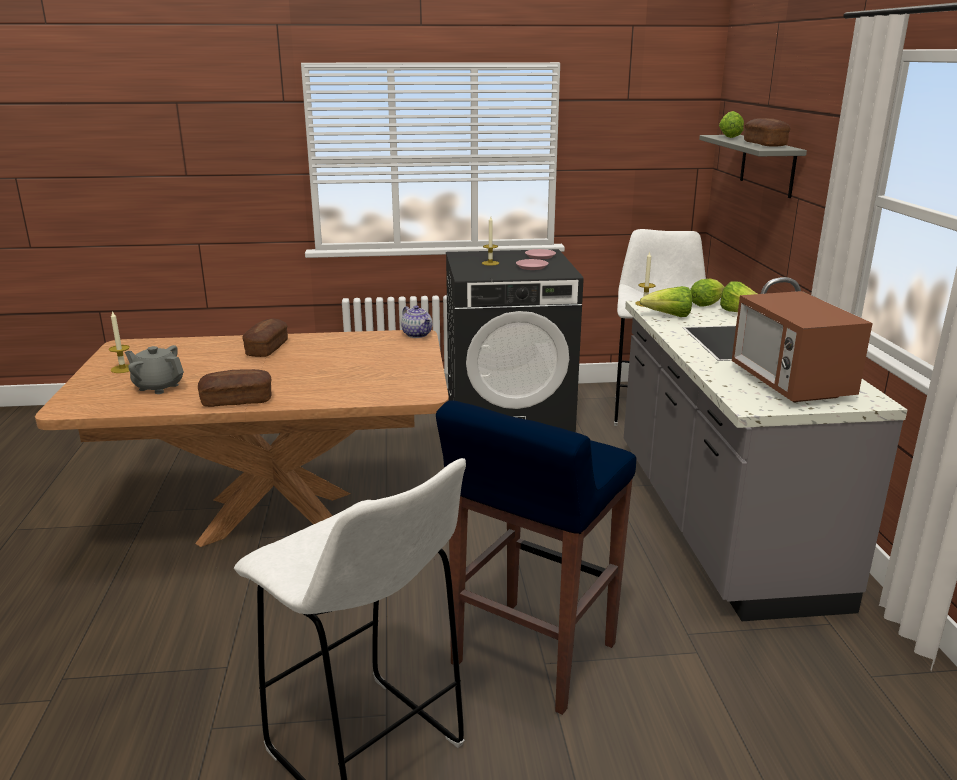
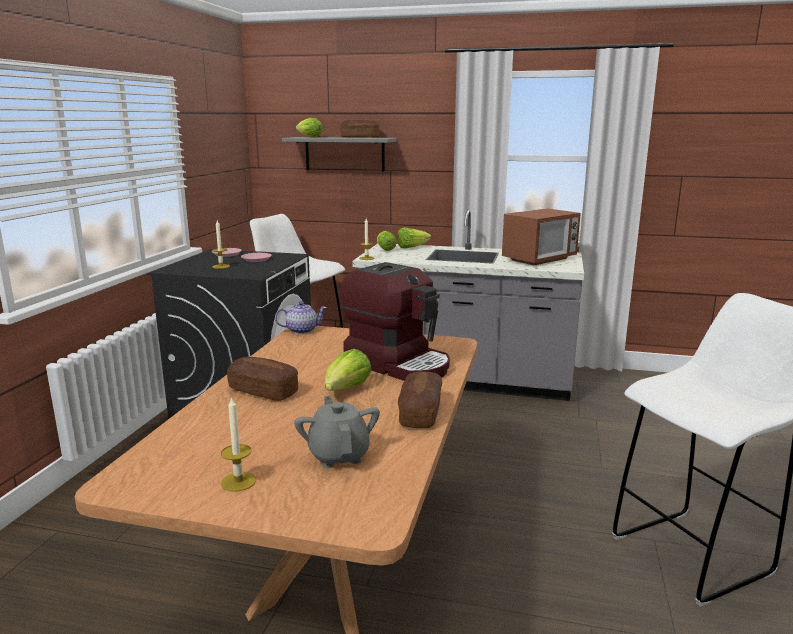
camera: 70 degrees left, 5 degrees down
grey teapot [125,345,184,394] -> grey teapot turned 120 degrees clockwise [294,396,380,468]
blue stool [436,400,636,715] -> none
lettuce [640,286,692,317] -> lettuce moved to [325,349,372,391]
microwave [732,291,873,402] -> microwave turned 45 degrees counterclockwise [502,208,581,265]
none -> coffee machine [340,262,450,381]

